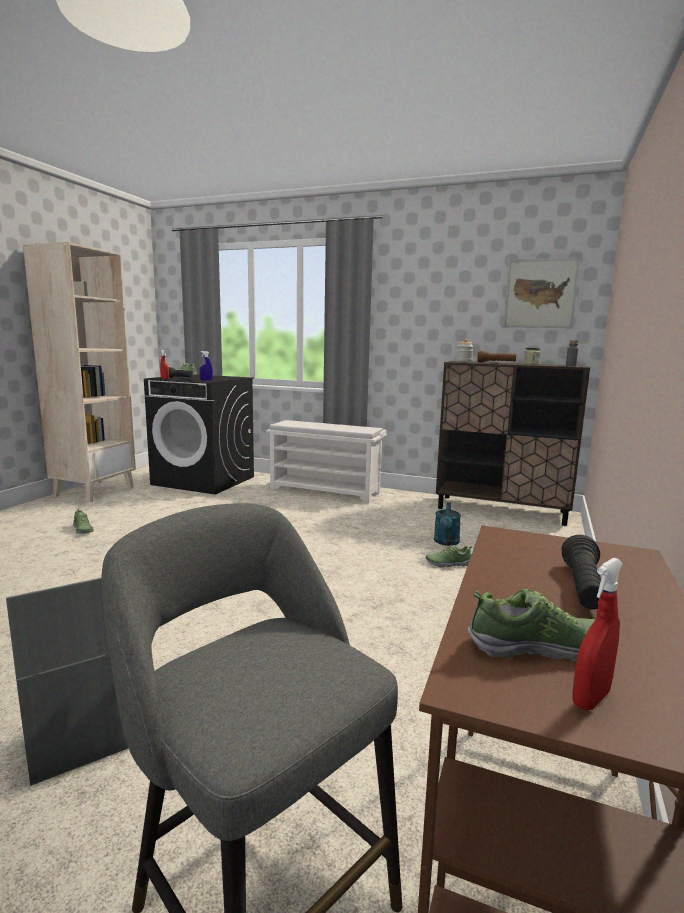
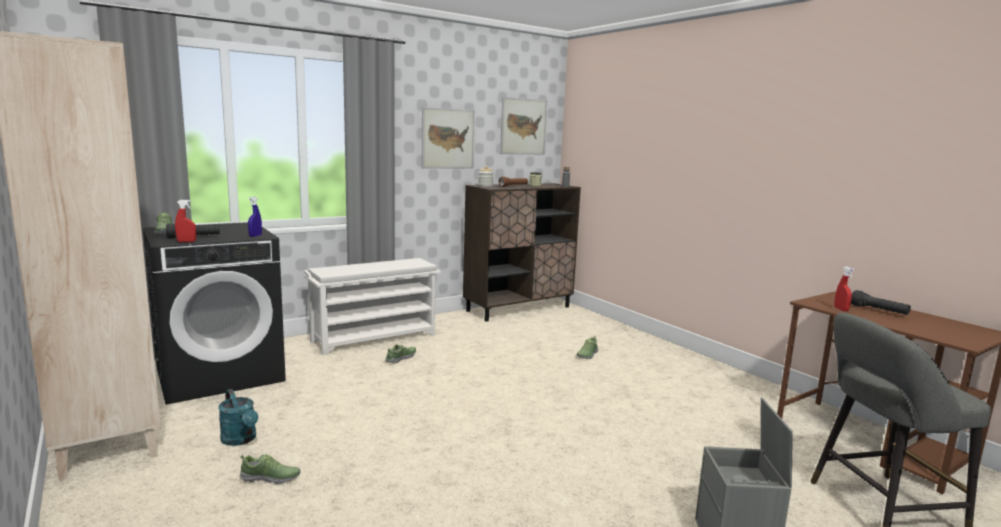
camera: 55 degrees left, 0 degrees up
turquoise watering can [434,502,461,546] -> turquoise watering can moved to [218,389,258,446]
shoe [467,589,595,662] -> shoe moved to [385,345,416,364]
red spray bottle [572,558,623,710] -> red spray bottle moved to [834,266,854,311]
none -> picture [422,107,475,169]

